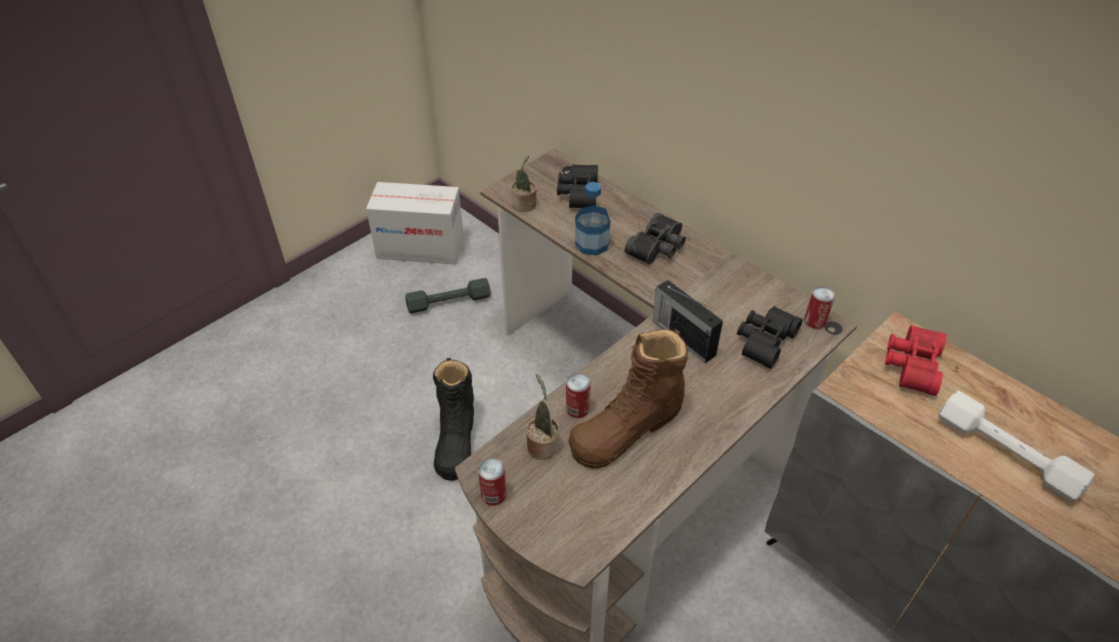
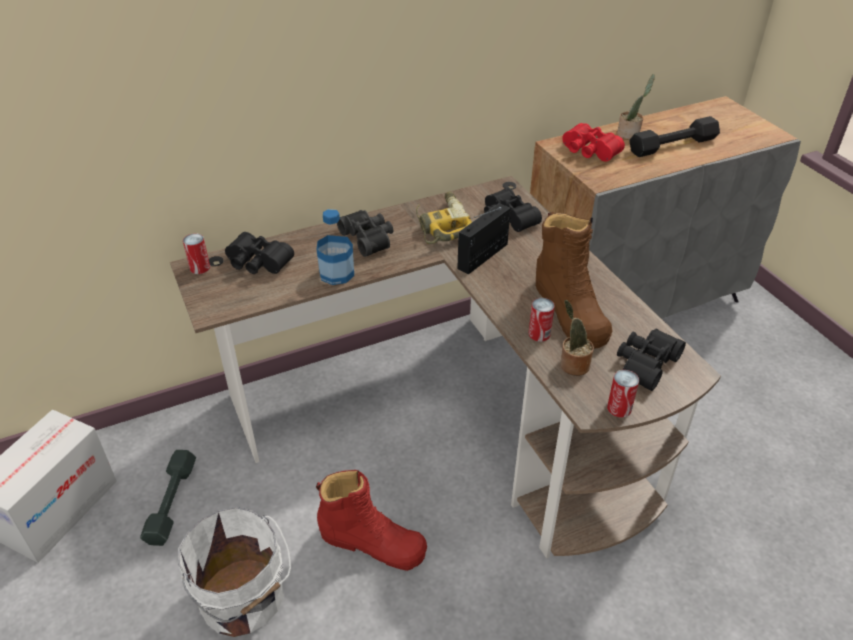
camera: 70 degrees left, 5 degrees down
black boot [433,358,474,481] -> red boot [316,470,427,571]
potted plant [511,155,537,212] -> potted plant moved to [617,74,655,140]
radio [653,280,723,363] -> radio turned 150 degrees clockwise [457,203,511,275]
can [804,286,835,329] -> can moved to [183,233,210,274]
white dumbbell [939,390,1094,502] -> black dumbbell [629,116,720,157]
none -> white bucket [178,507,291,637]
none -> power drill [416,192,472,244]
none -> black binoculars [617,329,686,391]

